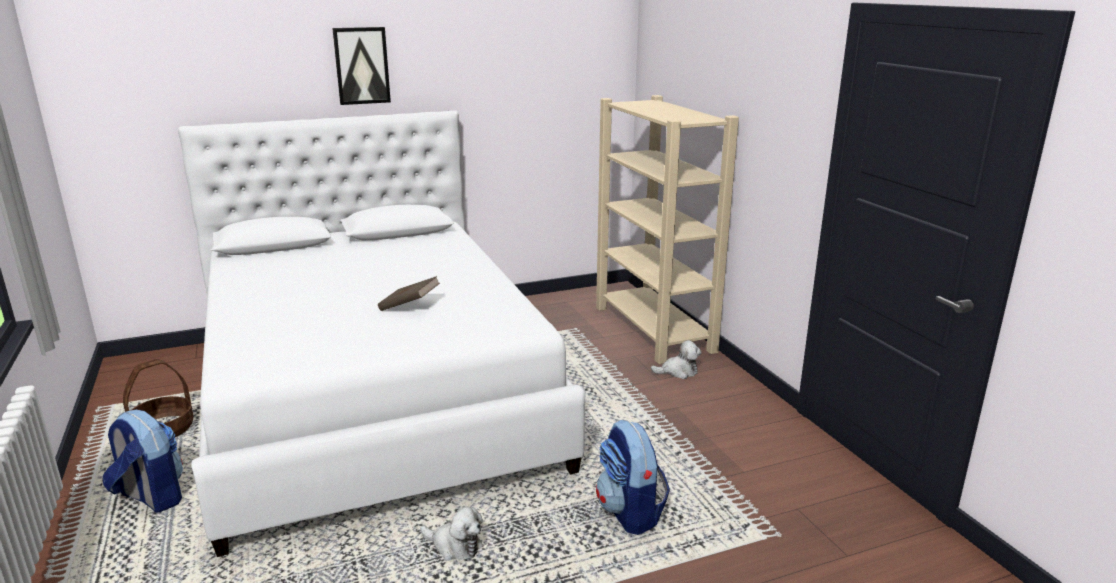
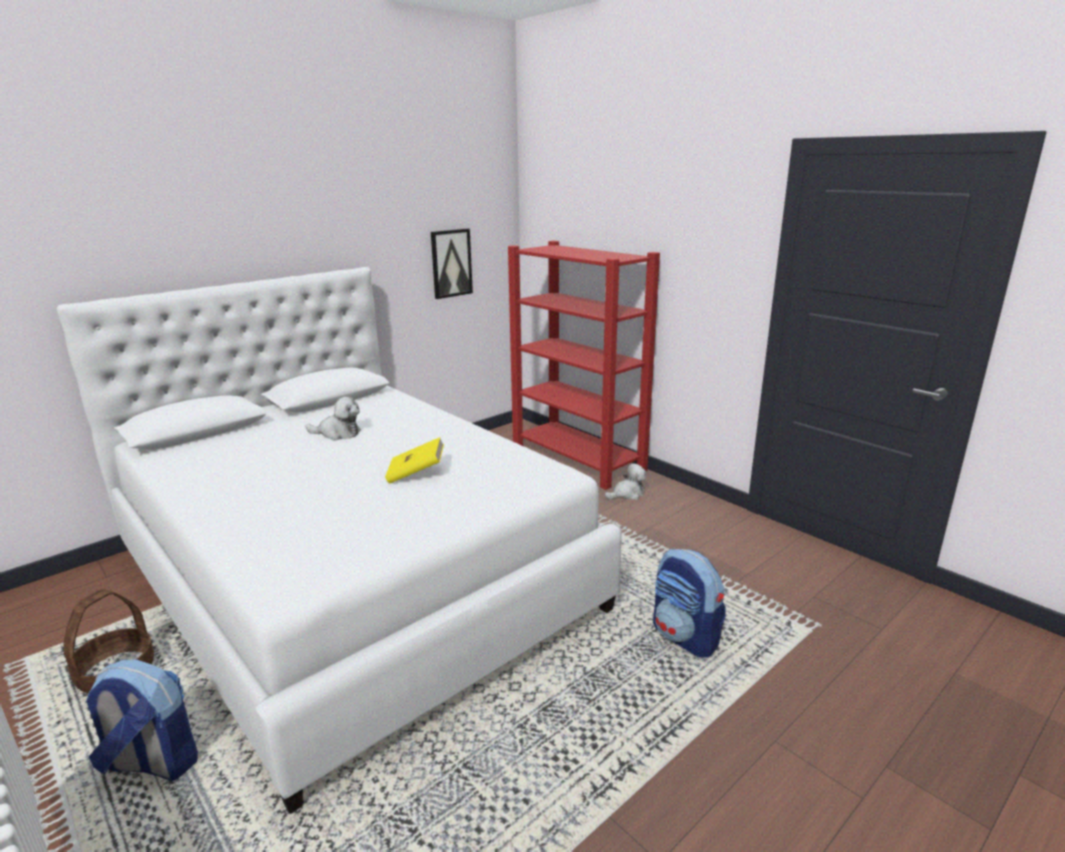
camera: 20 degrees left, 0 degrees up
picture [332,27,391,105] -> picture moved to [431,228,473,299]
brown book [378,276,440,311] -> yellow book [385,437,444,484]
plush toy [420,507,483,561] -> plush toy moved to [305,397,361,441]
beige bookcase [596,95,739,364] -> red bookcase [508,241,660,490]

